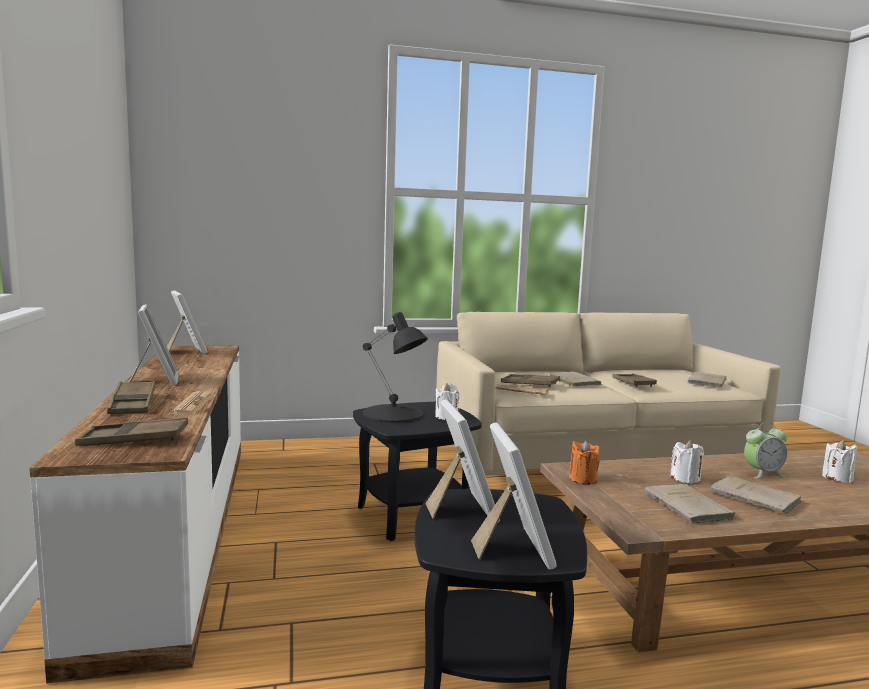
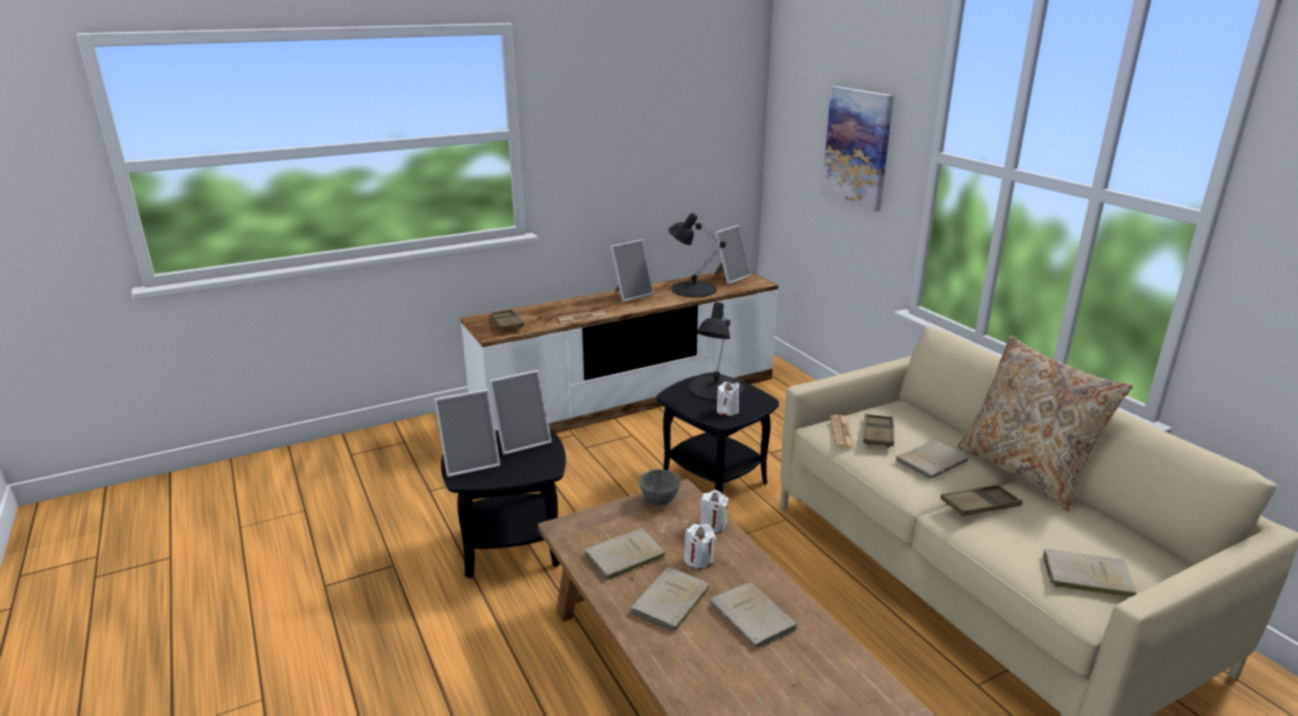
camera: 75 degrees right, 15 degrees up
brown tray [107,381,155,414] -> none
orange candle [569,440,600,485] -> grey bowl [639,469,681,506]
alarm clock [744,422,787,479] -> beige book [710,582,799,648]
white candle [822,440,858,482] -> white candle moved to [700,490,729,533]
none -> black table lamp [668,213,726,297]
none -> picture [822,86,894,212]
none -> beige pillow [957,335,1133,512]

